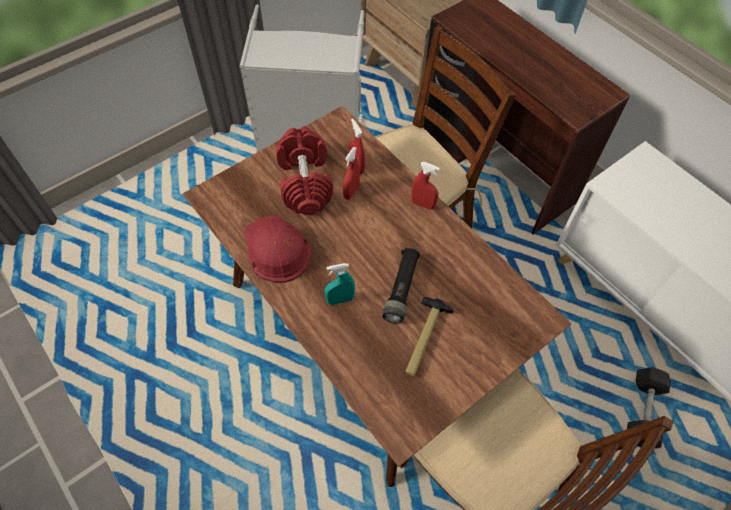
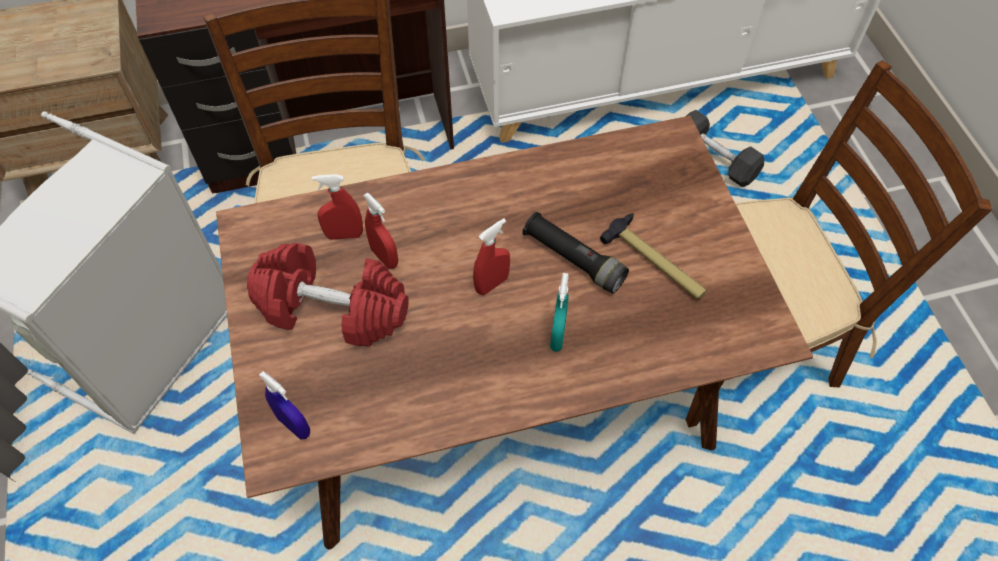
camera: 65 degrees left, 0 degrees up
red hard hat [244,215,311,283] -> none
red spray bottle [411,162,440,210] -> red spray bottle moved to [473,218,510,295]
none -> blue spray bottle [259,371,310,440]

